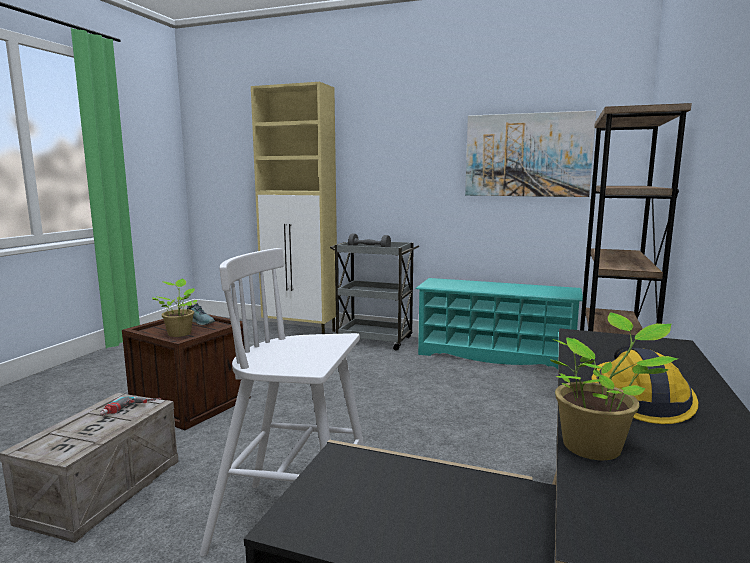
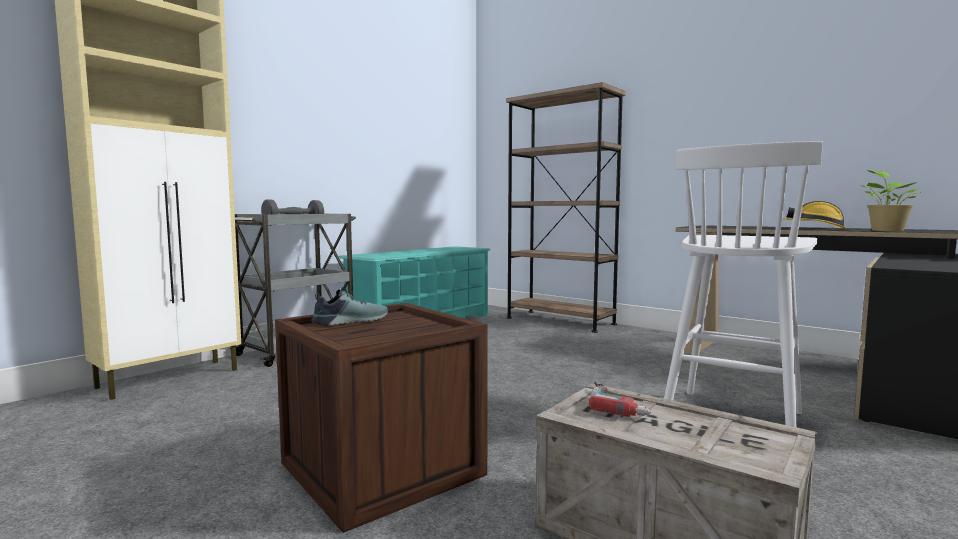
camera: 70 degrees left, 5 degrees down
potted plant [152,279,197,337] -> none
picture [465,110,596,197] -> none

